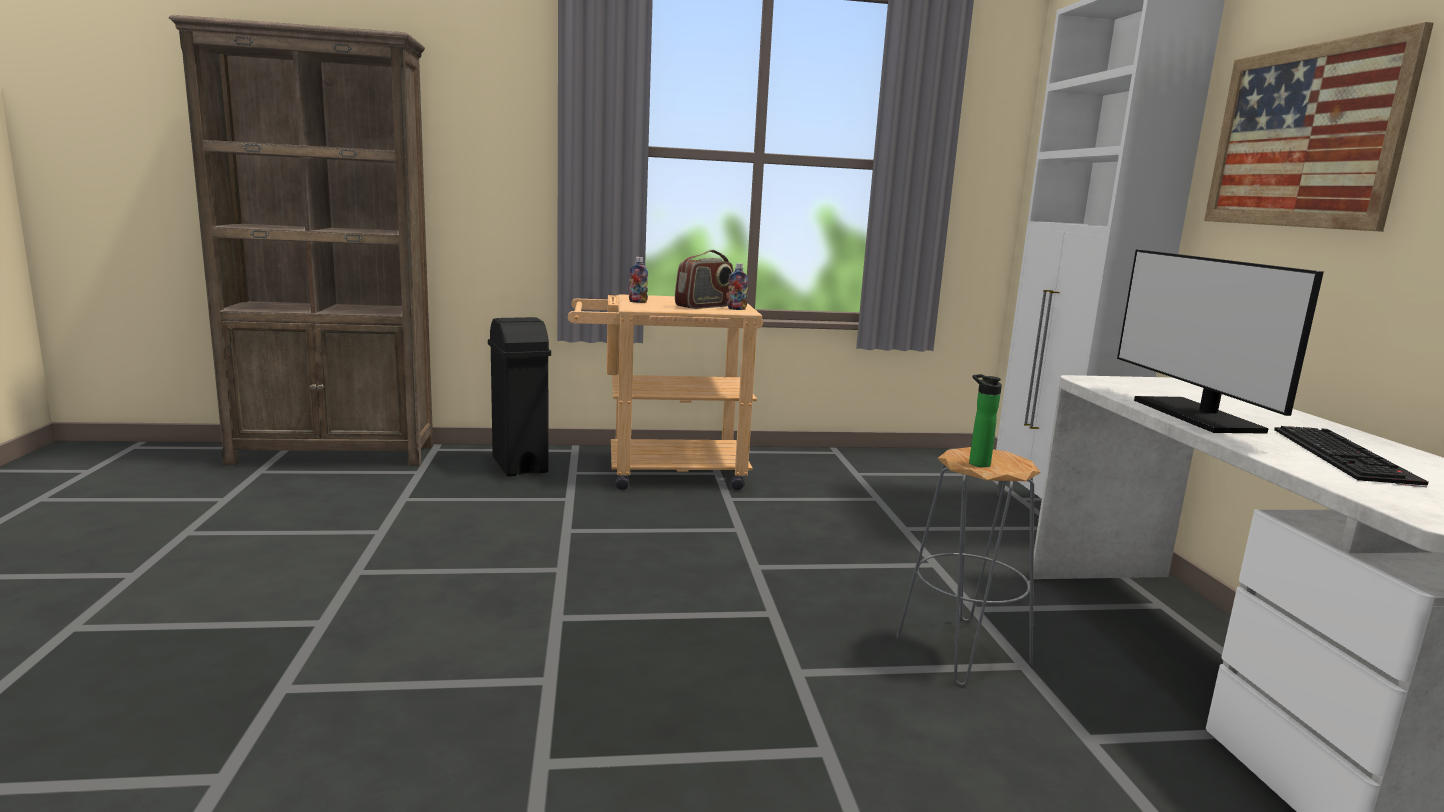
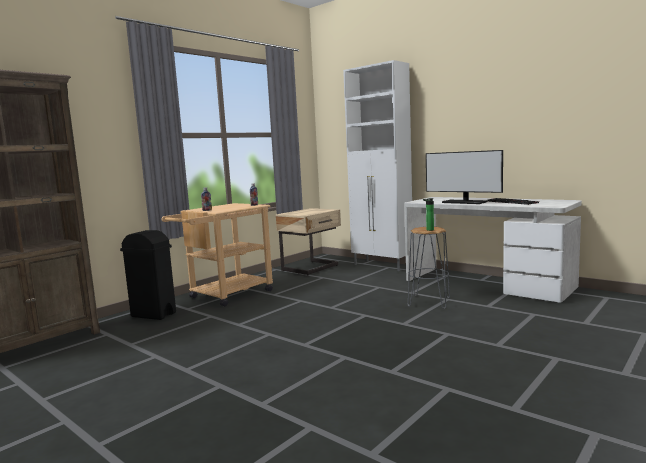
camera: 40 degrees left, 5 degrees down
radio [675,250,734,309] -> none
picture [1204,22,1434,232] -> none
none -> beige nightstand [276,208,341,276]

